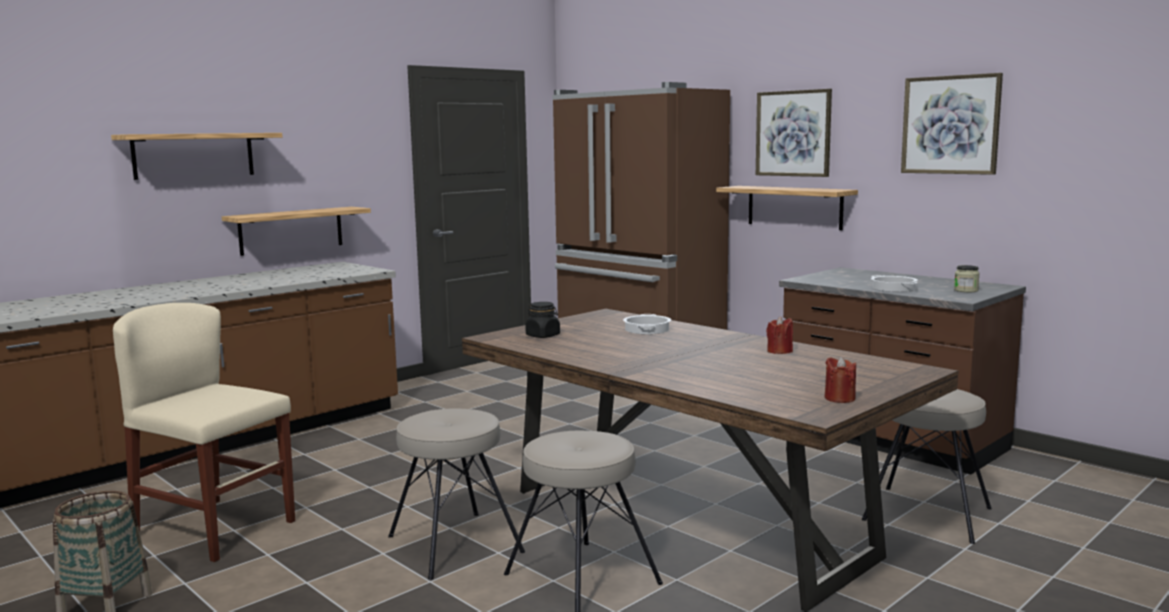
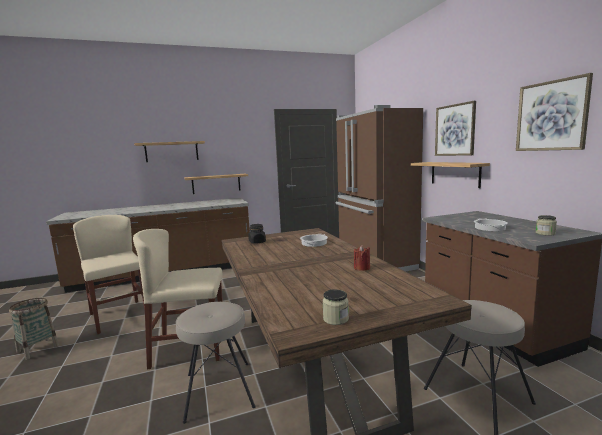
camera: 25 degrees right, 0 degrees up
beige stool [388,408,525,580] -> beige chair [133,229,223,369]
red candle [825,356,856,403] -> jar [322,289,349,325]

